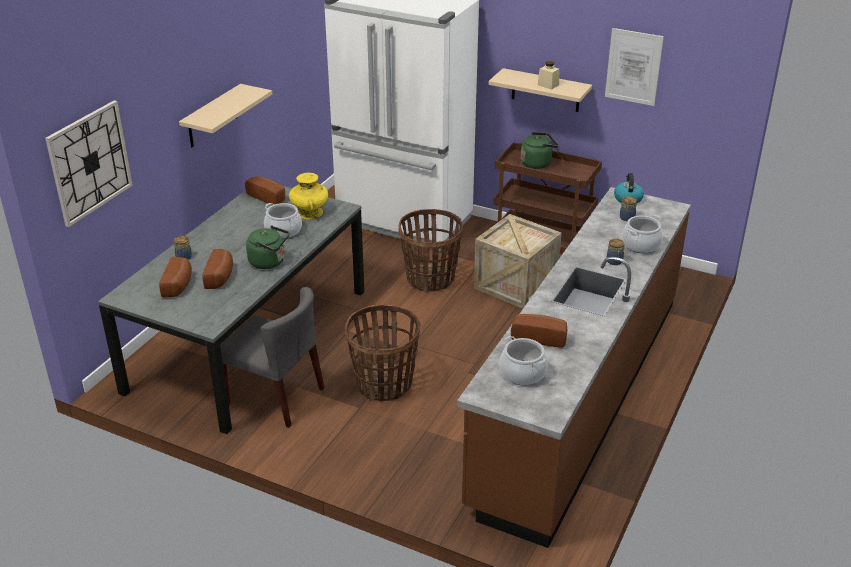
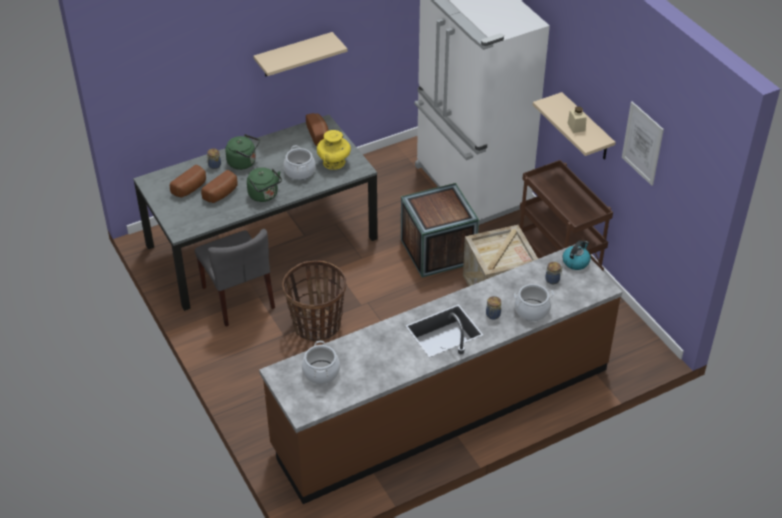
camera: 35 degrees right, 10 degrees up
wall clock [45,100,133,227] -> none
basket [398,209,463,292] -> crate [401,183,479,277]
bread [511,314,567,348] -> none
green kettle [521,132,559,169] -> green kettle moved to [225,134,260,170]

